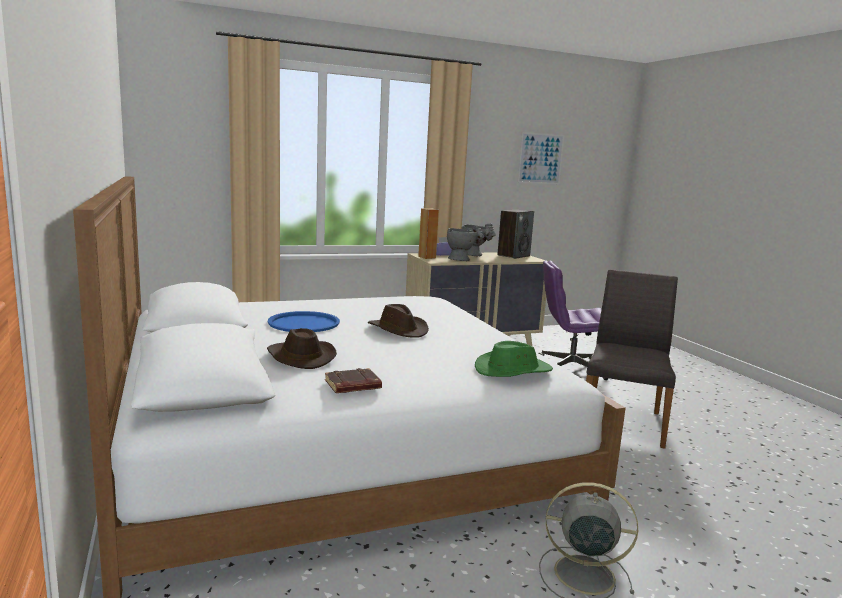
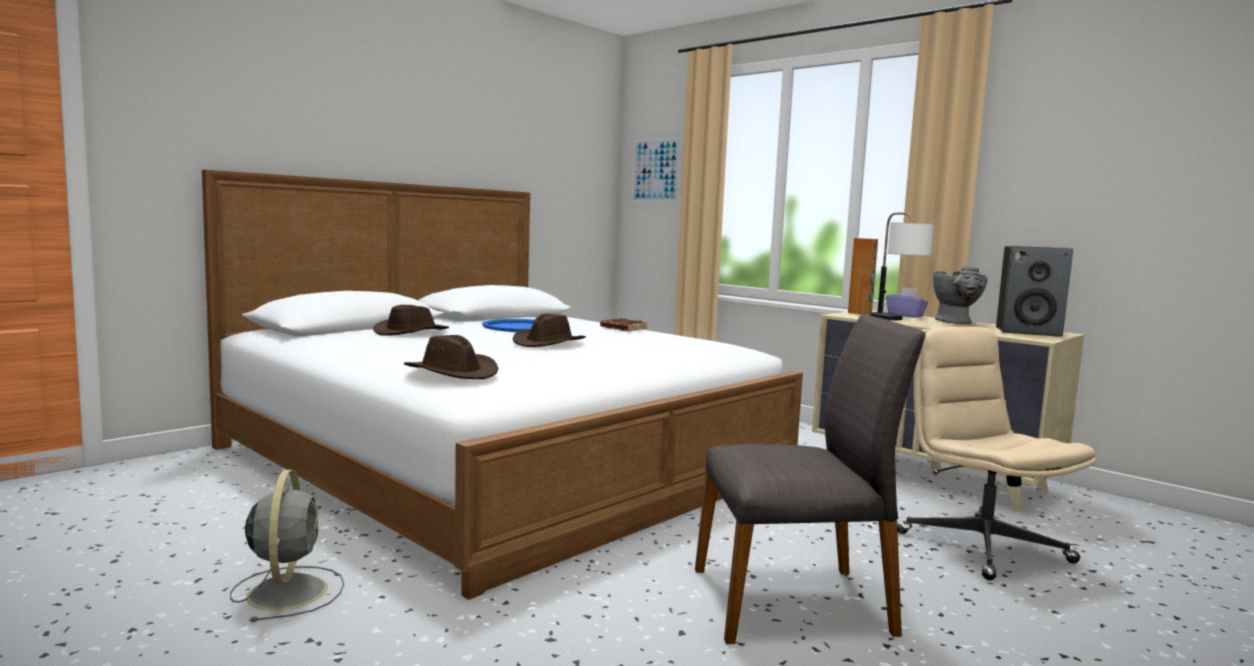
camera: 65 degrees right, 5 degrees down
brown book [325,368,382,393] -> brown book moved to [600,318,647,331]
grey vase [447,226,484,261] -> table lamp [869,212,934,320]
green hat [475,341,553,377] -> brown hat [404,335,498,379]
picture [517,132,564,184] -> picture moved to [631,137,682,203]
purple office chair [539,260,609,380] -> beige office chair [897,327,1096,580]

